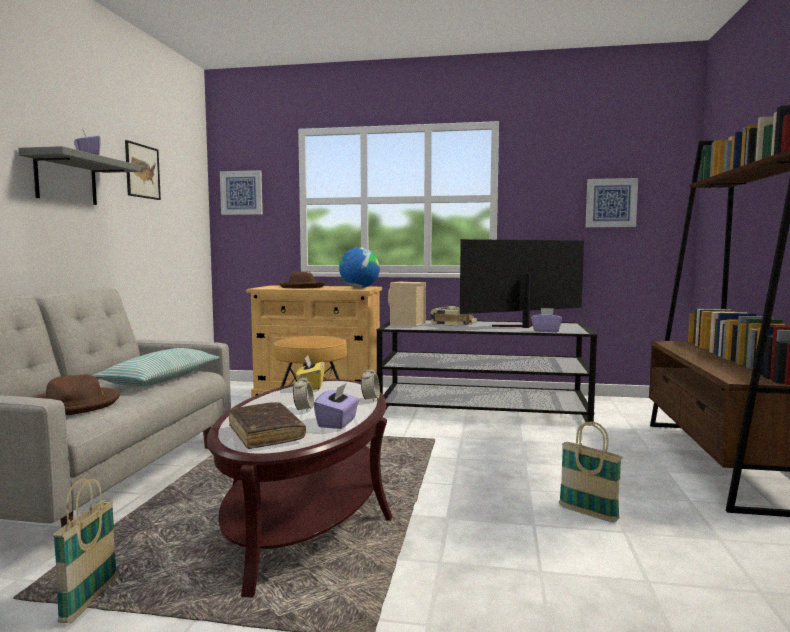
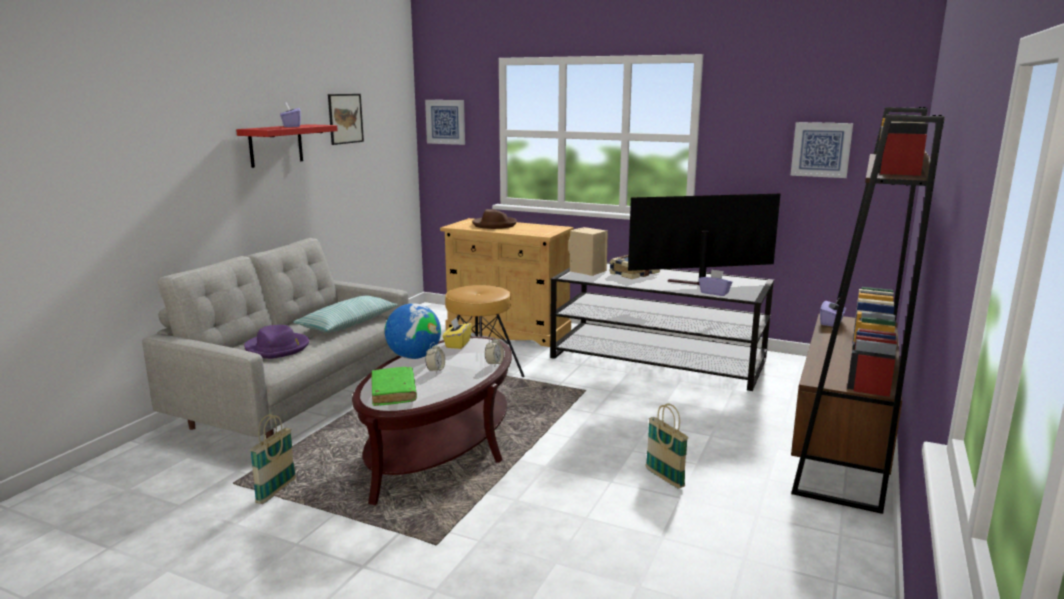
camera: 15 degrees right, 10 degrees up
grey shelf [18,146,141,205] -> red shelf [236,124,338,168]
brown hat [33,375,120,415] -> purple hat [244,325,309,359]
brown book [229,402,306,449] -> green book [371,367,417,406]
purple tissue box [314,383,359,429] -> purple tissue box moved to [820,299,846,326]
globe [339,247,380,288] -> globe moved to [385,303,441,359]

